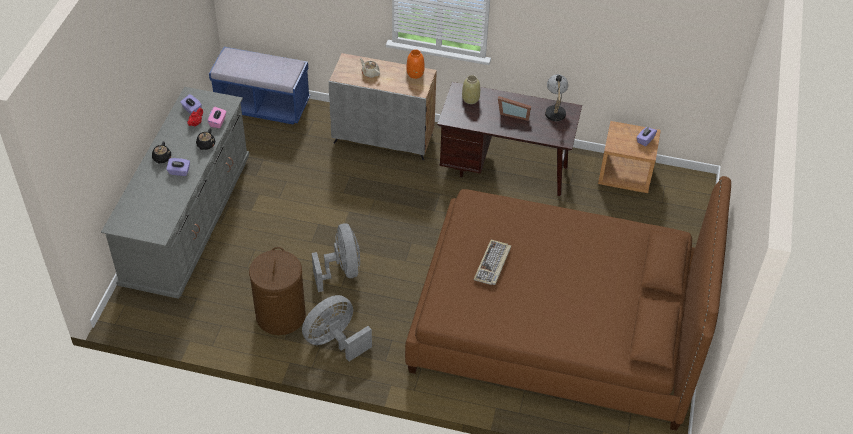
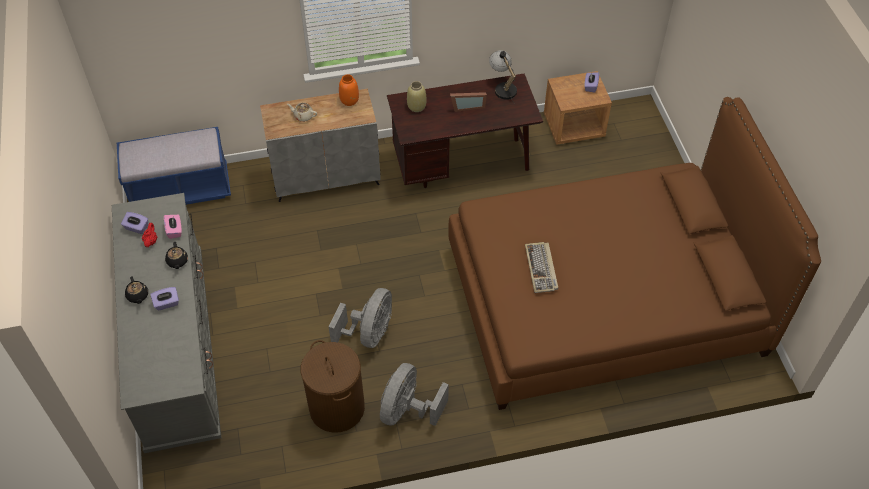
camera: 25 degrees left, 5 degrees up
grey fan [312,223,360,292] -> grey fan turned 60 degrees clockwise [329,288,392,348]

